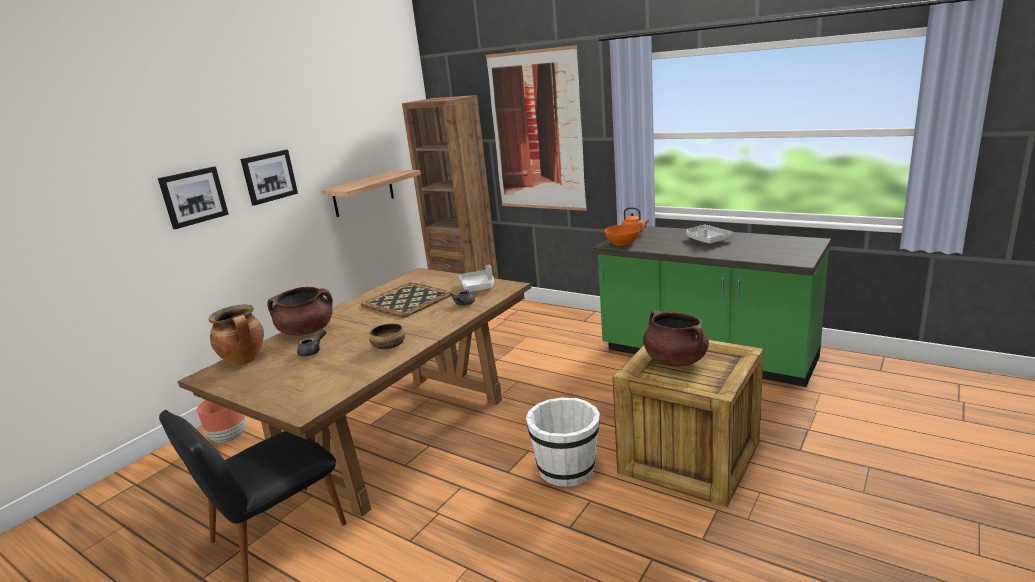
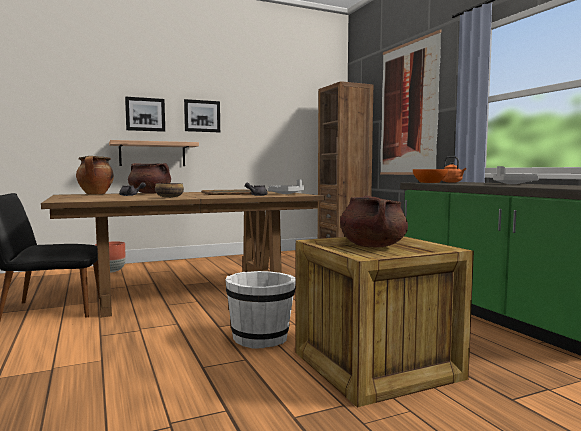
camera: 30 degrees right, 15 degrees down
shelf [322,170,421,217] -> shelf moved to [109,140,199,166]

